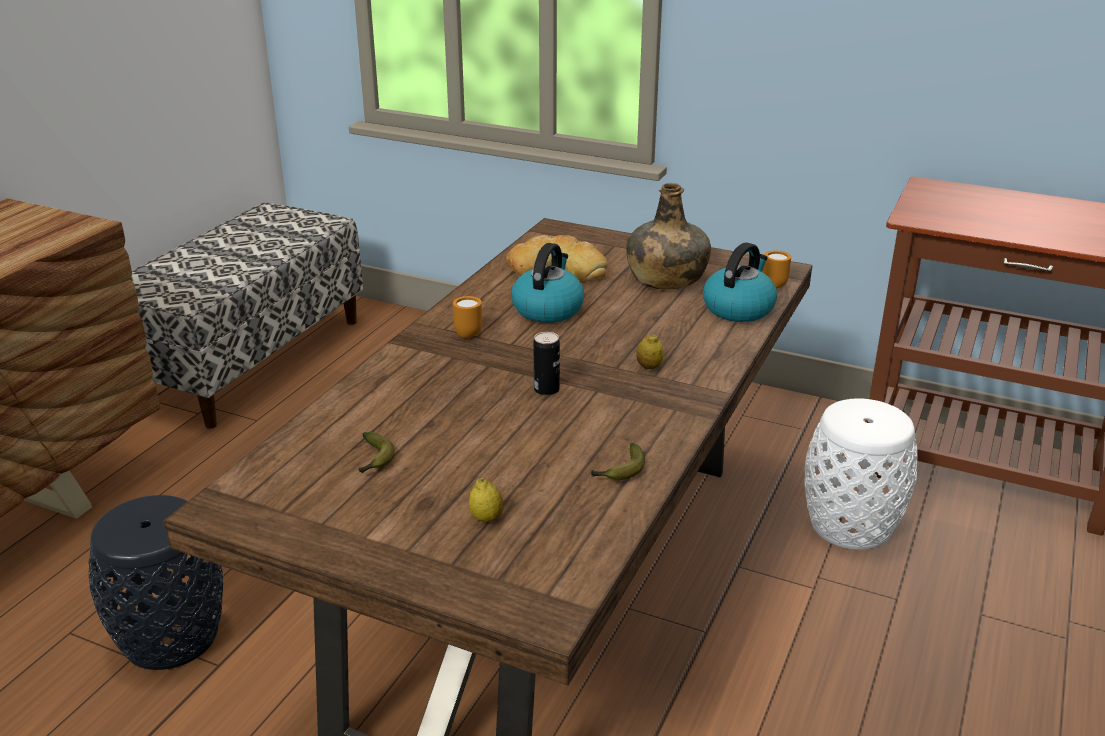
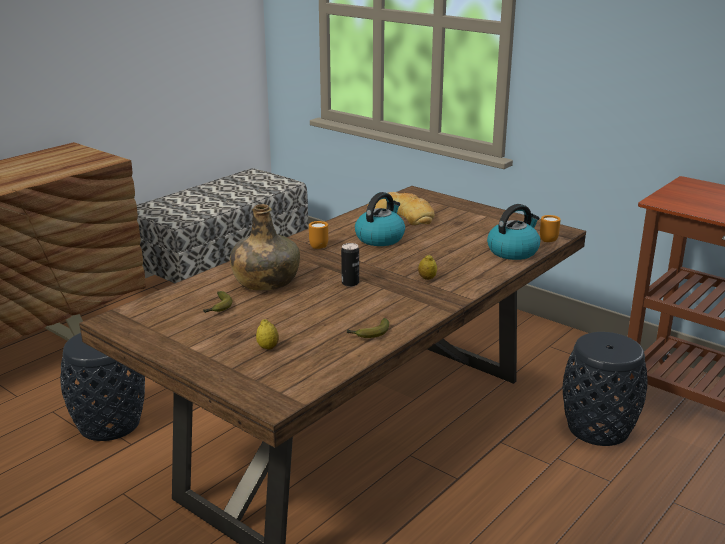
camera: 15 degrees right, 5 degrees down
green bottle [626,183,711,290] -> green bottle moved to [230,204,300,291]
white stool [804,398,918,550] -> black stool [563,332,647,446]

